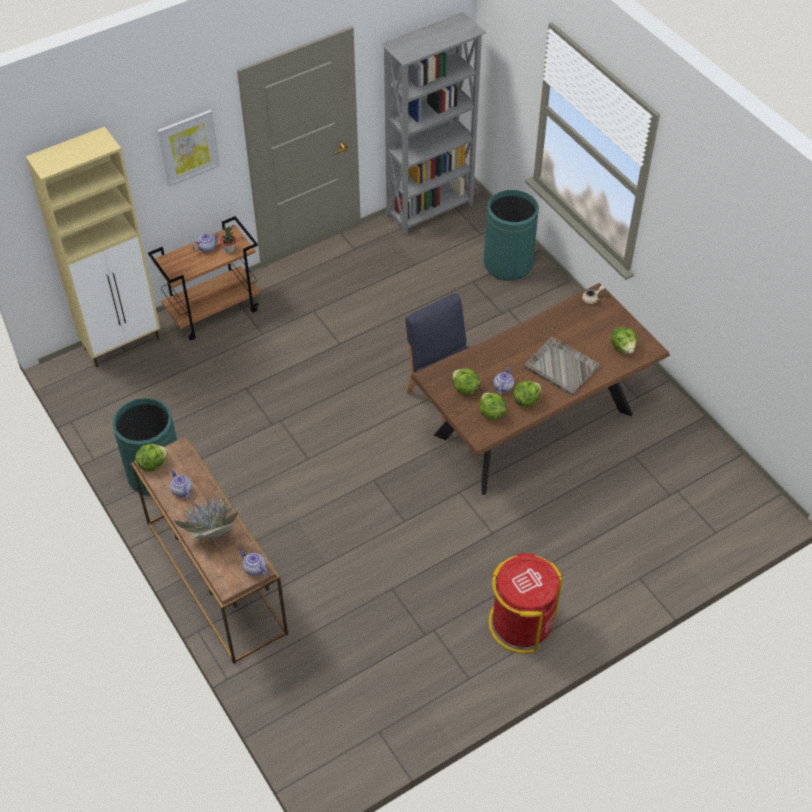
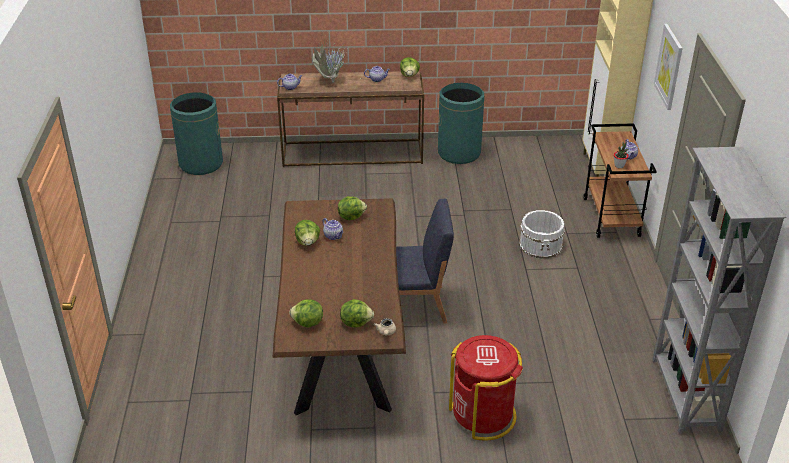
camera: 120 degrees right, 15 degrees down
lettuce [479,392,506,420] -> lettuce moved to [340,299,374,327]
green trash can [484,190,539,281] -> green trash can moved to [170,92,223,175]
red trash can [488,553,563,653] -> red trash can moved to [449,335,523,441]
grey tray [524,337,600,396] -> none
none -> white bucket [519,210,565,259]

